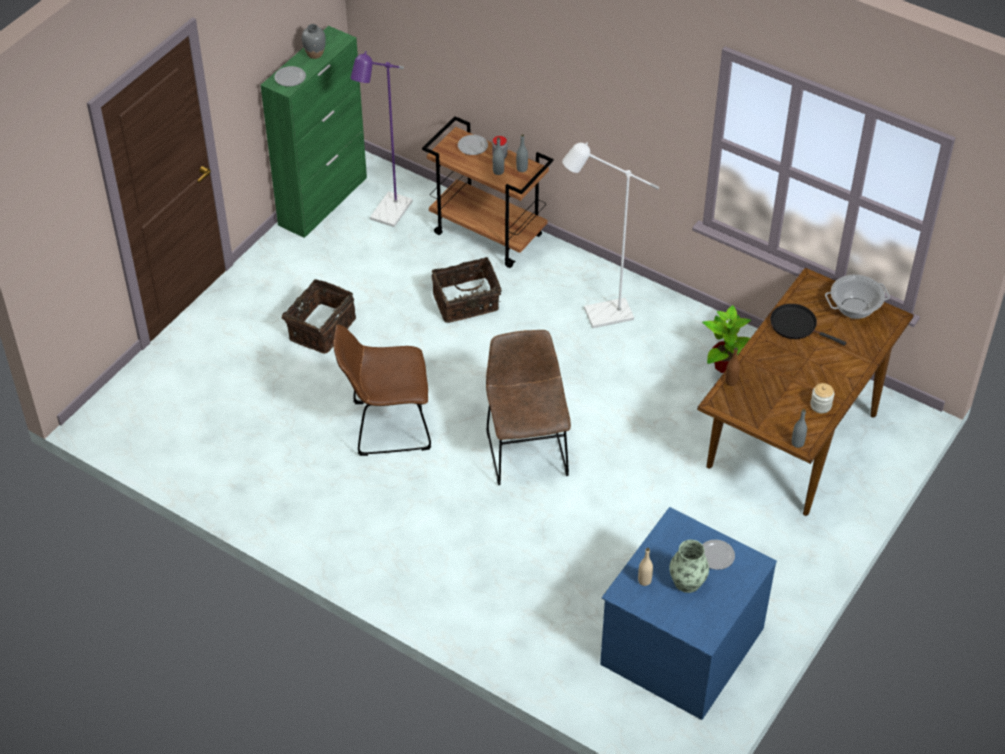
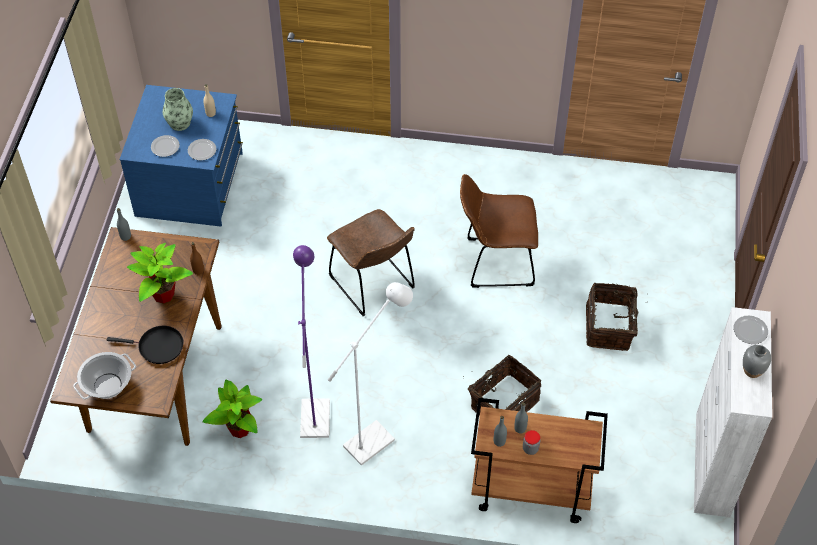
camera: 155 degrees right, 5 degrees up
green cabinet [260,26,367,238] -> white cabinet [694,307,772,517]
brown chair [334,325,431,456] -> brown chair turned 150 degrees counterclockwise [460,174,538,288]
purple floor lamp [351,51,413,227] -> purple floor lamp moved to [293,245,330,438]
plate [458,135,488,155] -> plate moved to [188,139,216,160]
jar [810,383,834,413] -> none
none -> potted plant [127,243,193,304]

